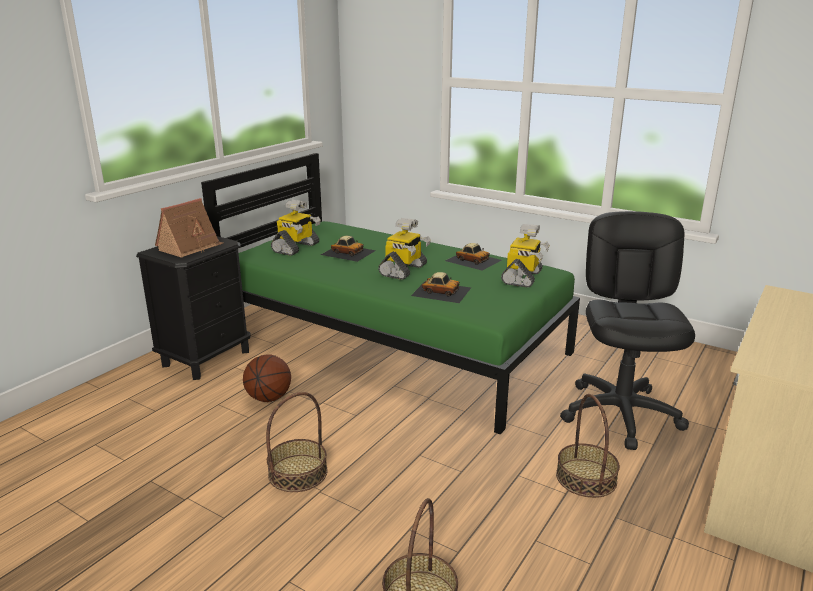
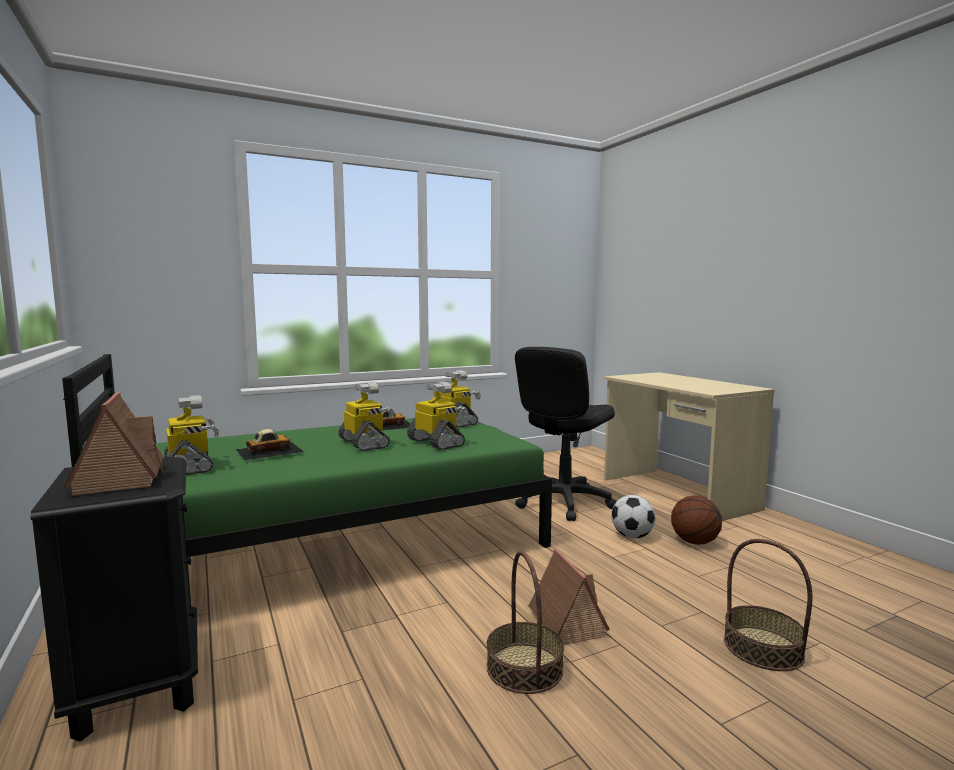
camera: 60 degrees left, 15 degrees down
basketball [243,354,291,402] -> basketball moved to [671,495,722,545]
toy car [411,272,471,303] -> toy robot [407,381,468,450]
basket [556,394,620,498] -> football [611,495,655,538]
black office chair [560,211,695,450] -> black office chair turned 90 degrees counterclockwise [515,347,617,521]
none -> toy house [528,549,610,645]

